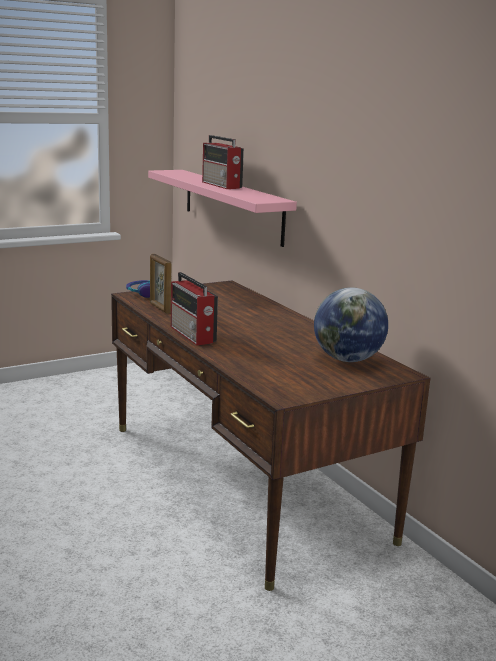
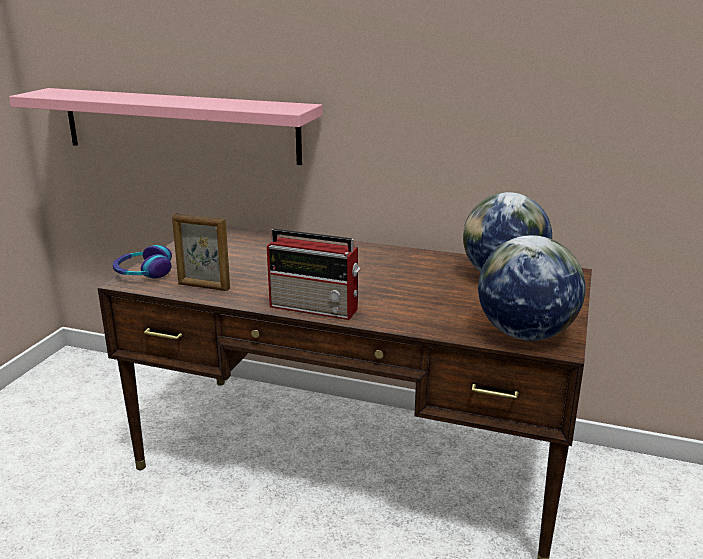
camera: 40 degrees left, 5 degrees up
radio [202,135,244,189] -> none
none -> globe [478,235,585,341]

